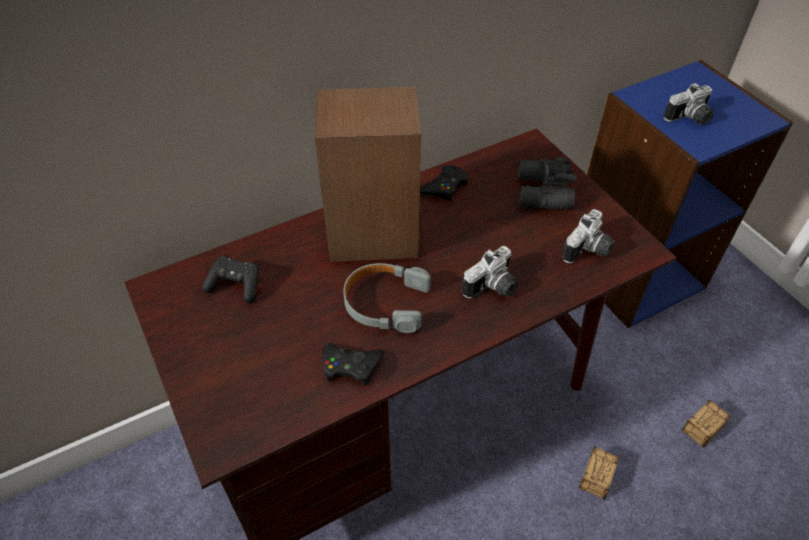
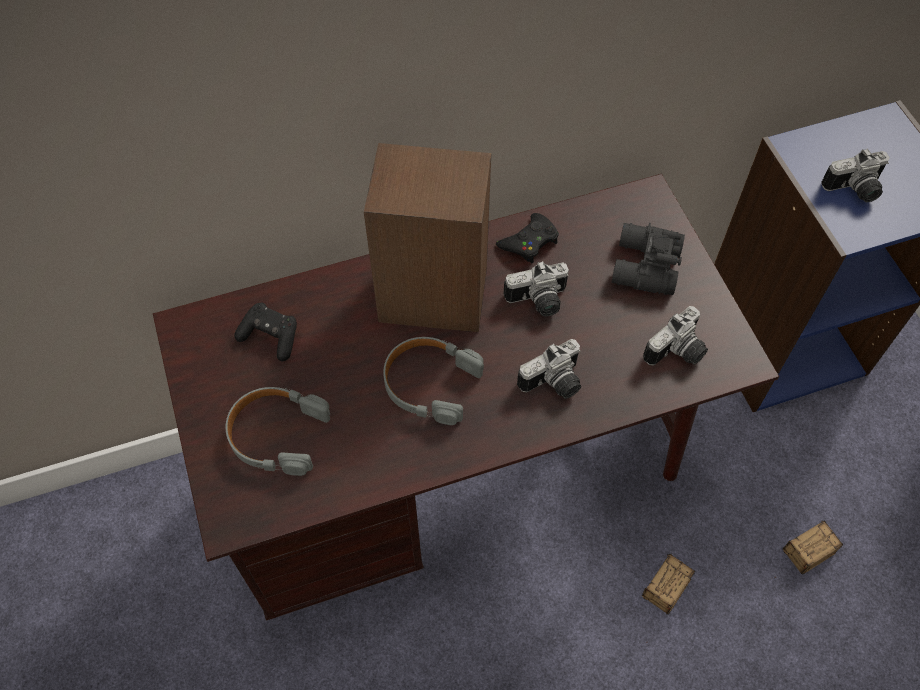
camera: 10 degrees right, 10 degrees up
black game controller [322,343,384,387] -> none
none -> grey headphones [226,387,330,476]
none -> camera [503,261,569,316]

